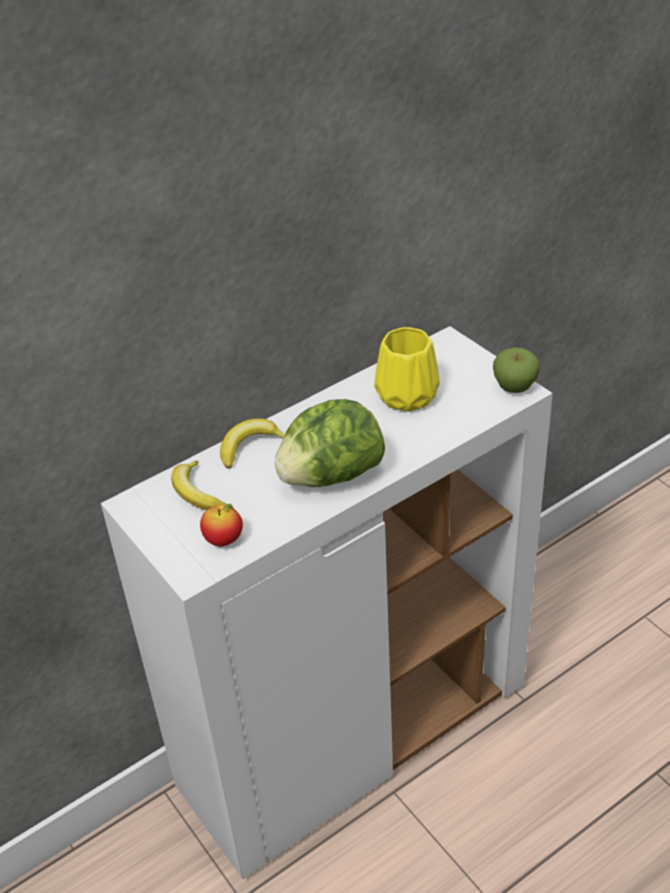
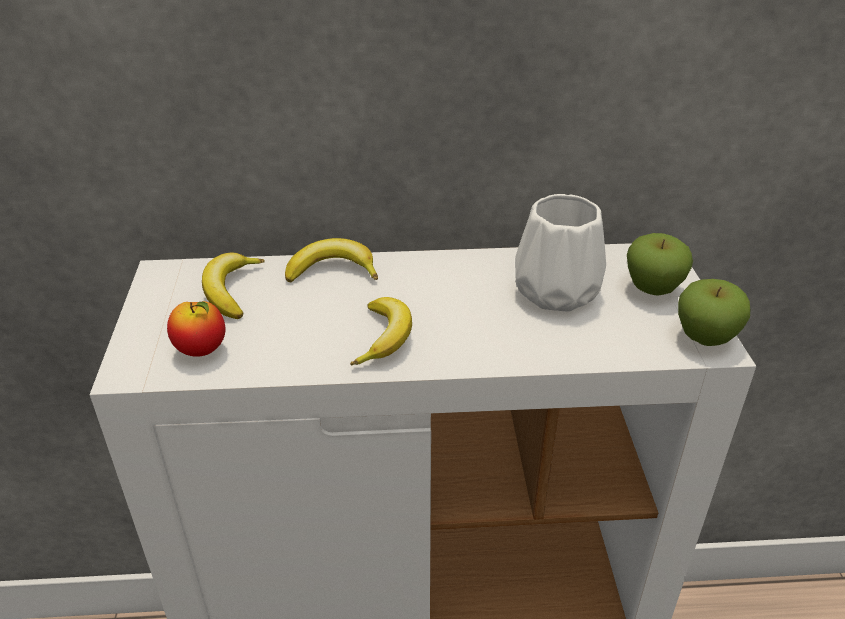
camera: 30 degrees right, 5 degrees down
lettuce [275,399,385,487] -> banana [350,297,412,365]
yellow vase [374,327,440,412] -> white vase [515,194,606,312]
none -> apple [627,233,693,296]

